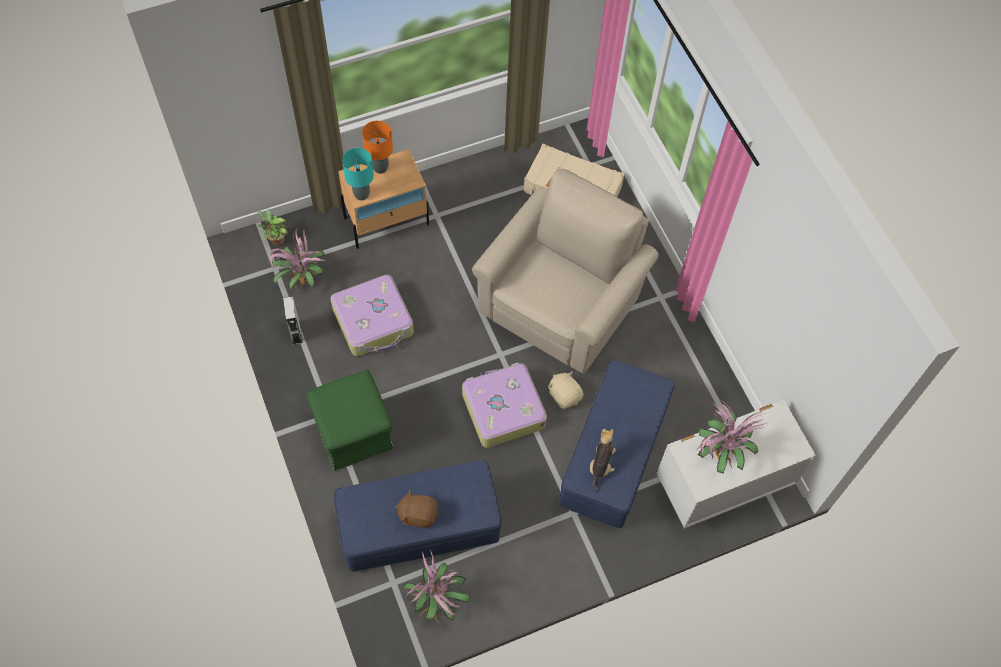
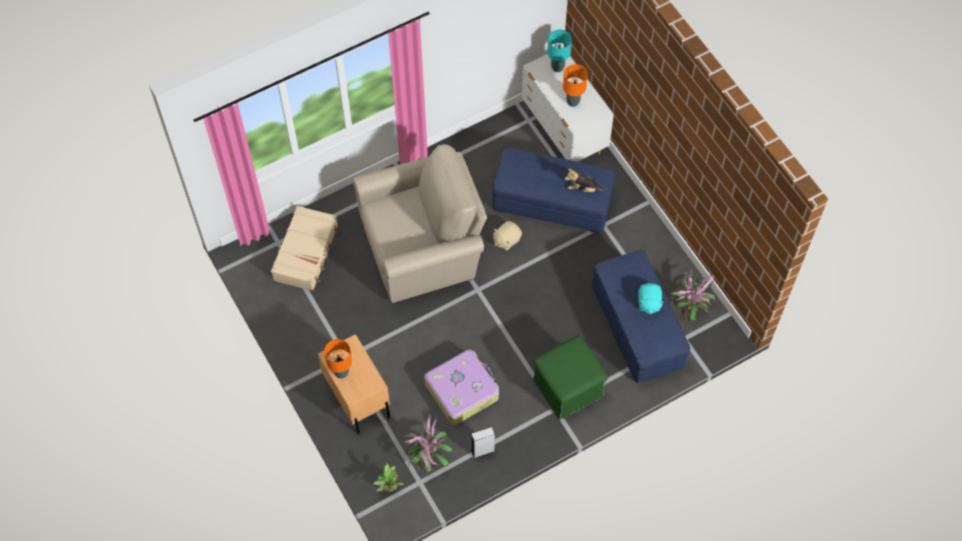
camera: 95 degrees left, 0 degrees up
turquoise table lamp [342,148,374,201] -> turquoise table lamp moved to [547,29,572,72]
brown plush toy [395,490,439,528] -> turquoise plush toy [638,283,664,315]
suitcase [462,363,547,448] -> none
beige armchair [472,169,658,374] -> beige armchair turned 135 degrees clockwise [353,144,487,303]
potted plant [695,400,768,474] -> orange table lamp [563,64,588,107]

